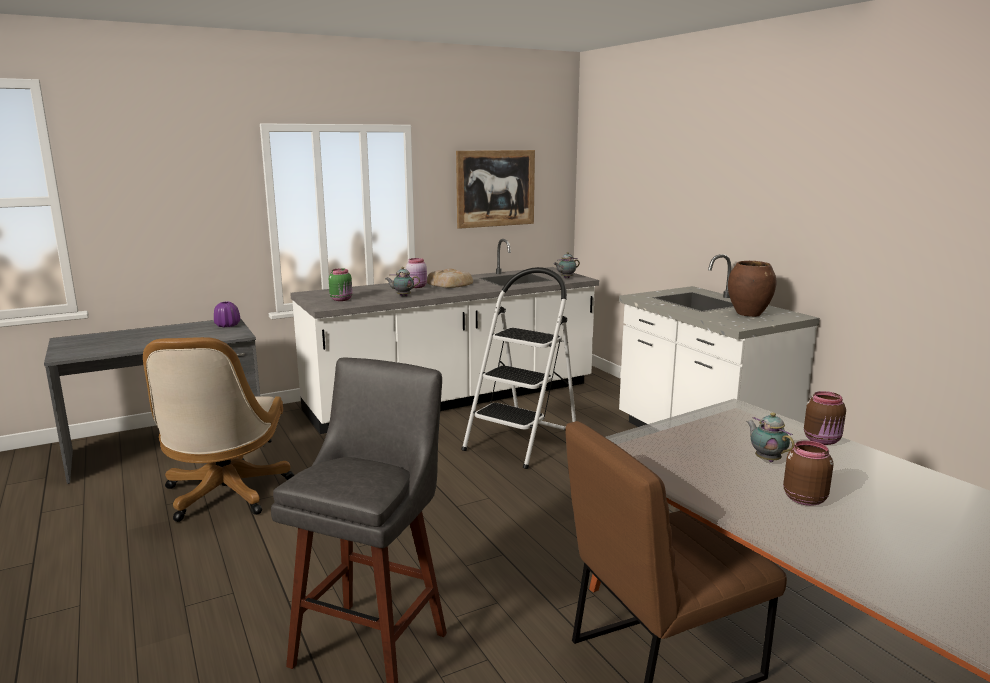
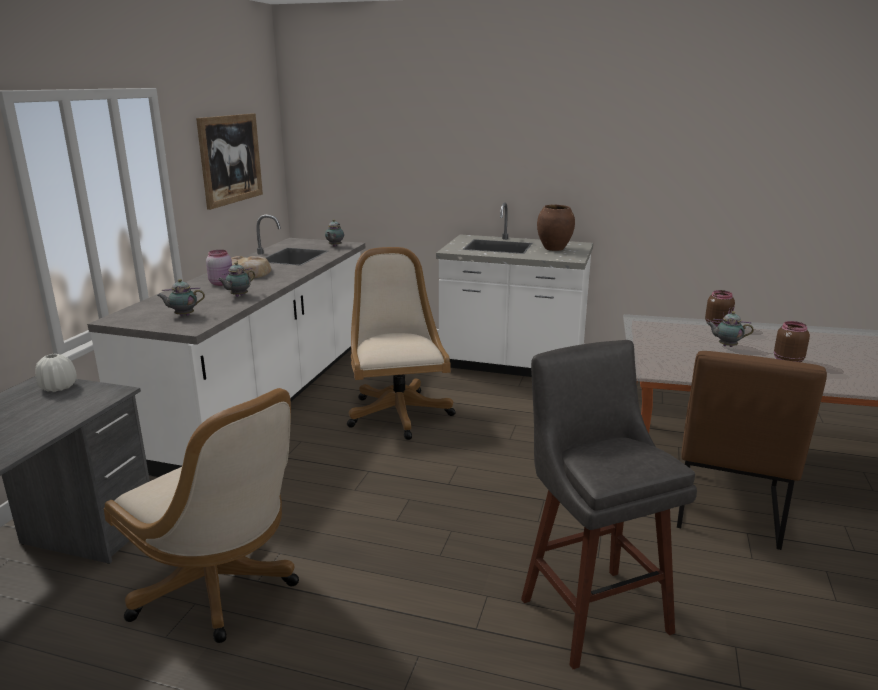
camera: 45 degrees left, 5 degrees up
purple vase [214,302,240,327] -> white vase [36,354,77,392]
green jar [329,268,352,301] -> teapot [157,279,205,316]
step ladder [461,267,576,469] -> office chair [347,247,455,440]

